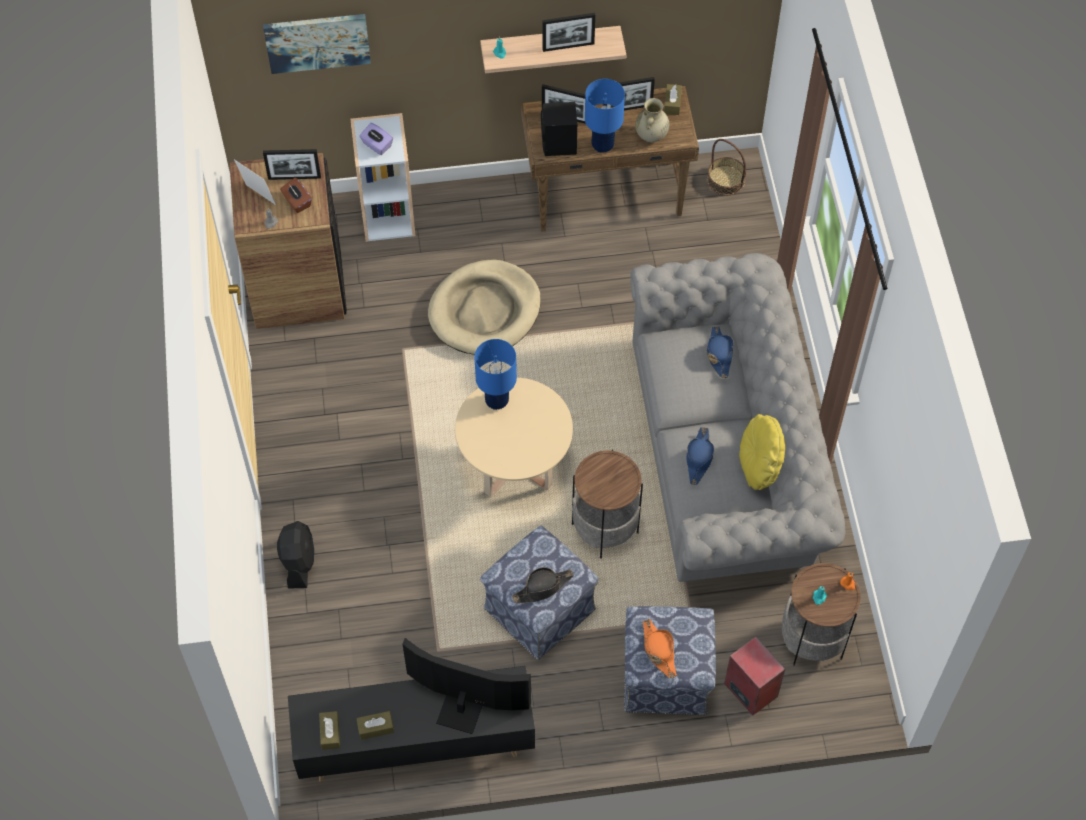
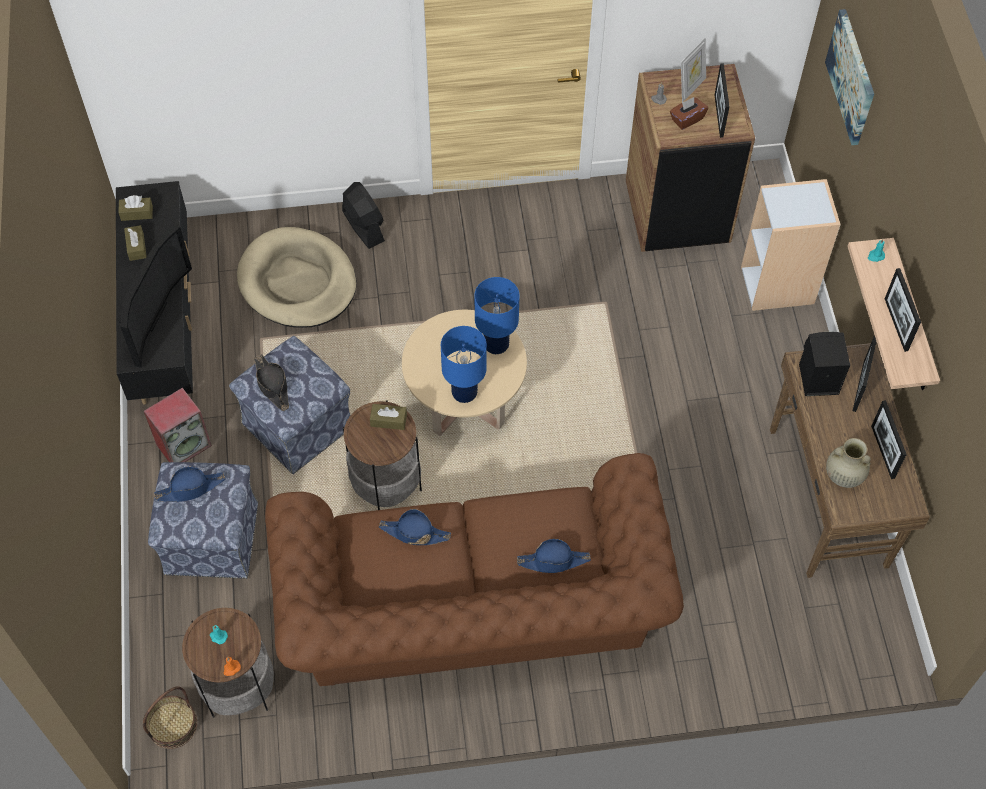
camera: 90 degrees right, 0 degrees up
black fan [277,521,314,589] -> black fan turned 120 degrees counterclockwise [342,182,385,249]
purple tissue box [359,123,393,155] -> none
beige dog bed [428,260,541,355] -> beige dog bed moved to [237,227,356,328]
blue table lamp [585,79,625,153] -> blue table lamp moved to [441,326,487,403]
grey sofa [630,253,846,582] -> brown sofa [265,453,684,686]
orange hat [643,619,677,678] -> blue hat [154,466,226,502]
brown tissue box [664,84,682,115] -> brown tissue box moved to [370,404,407,430]
basket [707,139,746,195] -> basket moved to [143,686,197,749]
speaker [724,637,785,716] -> speaker moved to [144,388,212,462]
yellow pillow [739,414,785,490] -> none

